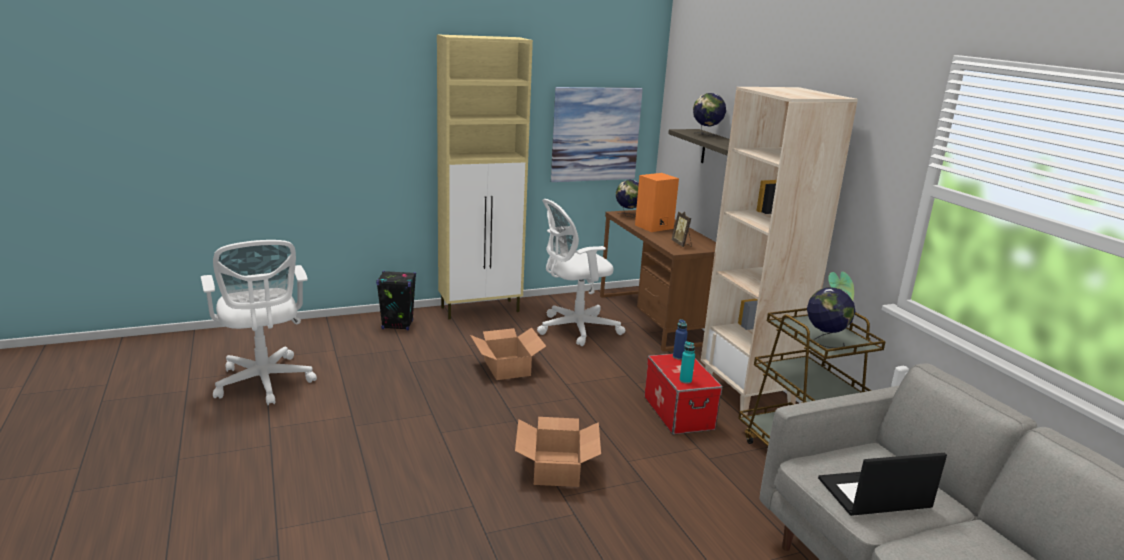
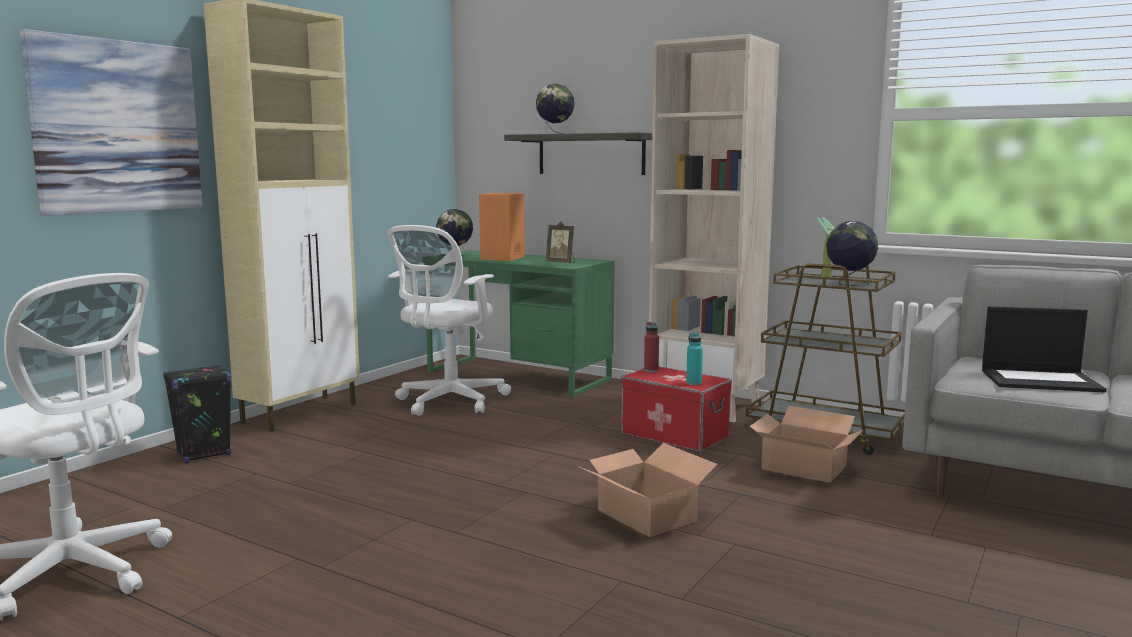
camera: 35 degrees left, 10 degrees down
cardboard box [470,328,546,380] -> cardboard box moved to [749,406,863,483]
picture [551,87,643,182] -> picture moved to [20,29,203,216]
brown desk [600,210,716,352] -> green desk [424,250,614,397]
blue bottle [673,319,688,360] -> red bottle [644,322,659,372]
laptop [818,453,947,516] -> laptop turned 120 degrees counterclockwise [982,306,1106,393]

